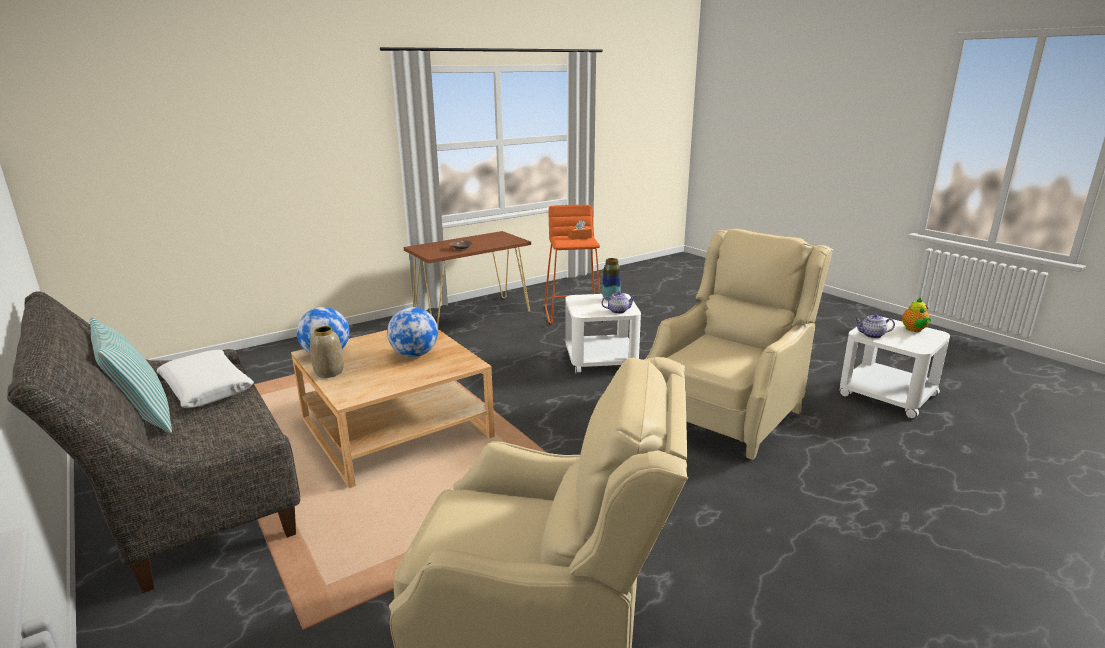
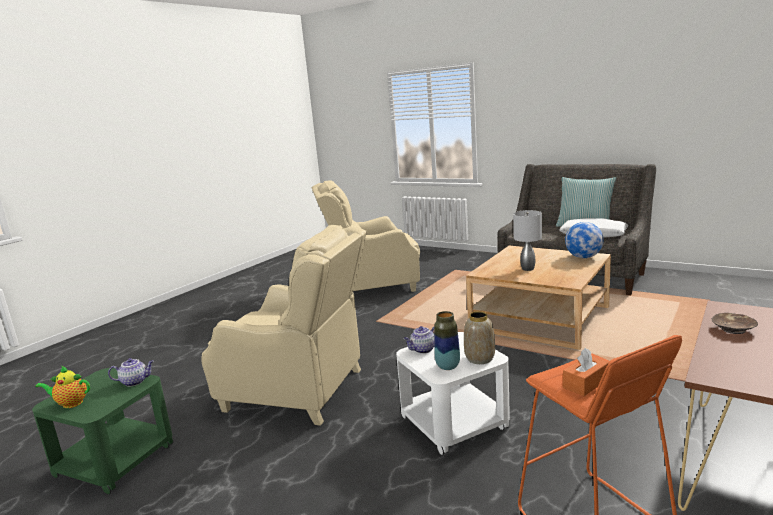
camera: 160 degrees right, 5 degrees down
vase [310,326,344,378] -> vase moved to [464,311,495,364]
globe [387,307,438,357] -> grey table lamp [513,210,542,271]
beige armchair [646,228,834,460] -> beige armchair turned 90 degrees counterclockwise [201,225,367,426]
white side table [840,317,950,419] -> green side table [32,368,173,494]
teapot [902,297,931,332] -> teapot turned 75 degrees counterclockwise [35,366,90,408]

